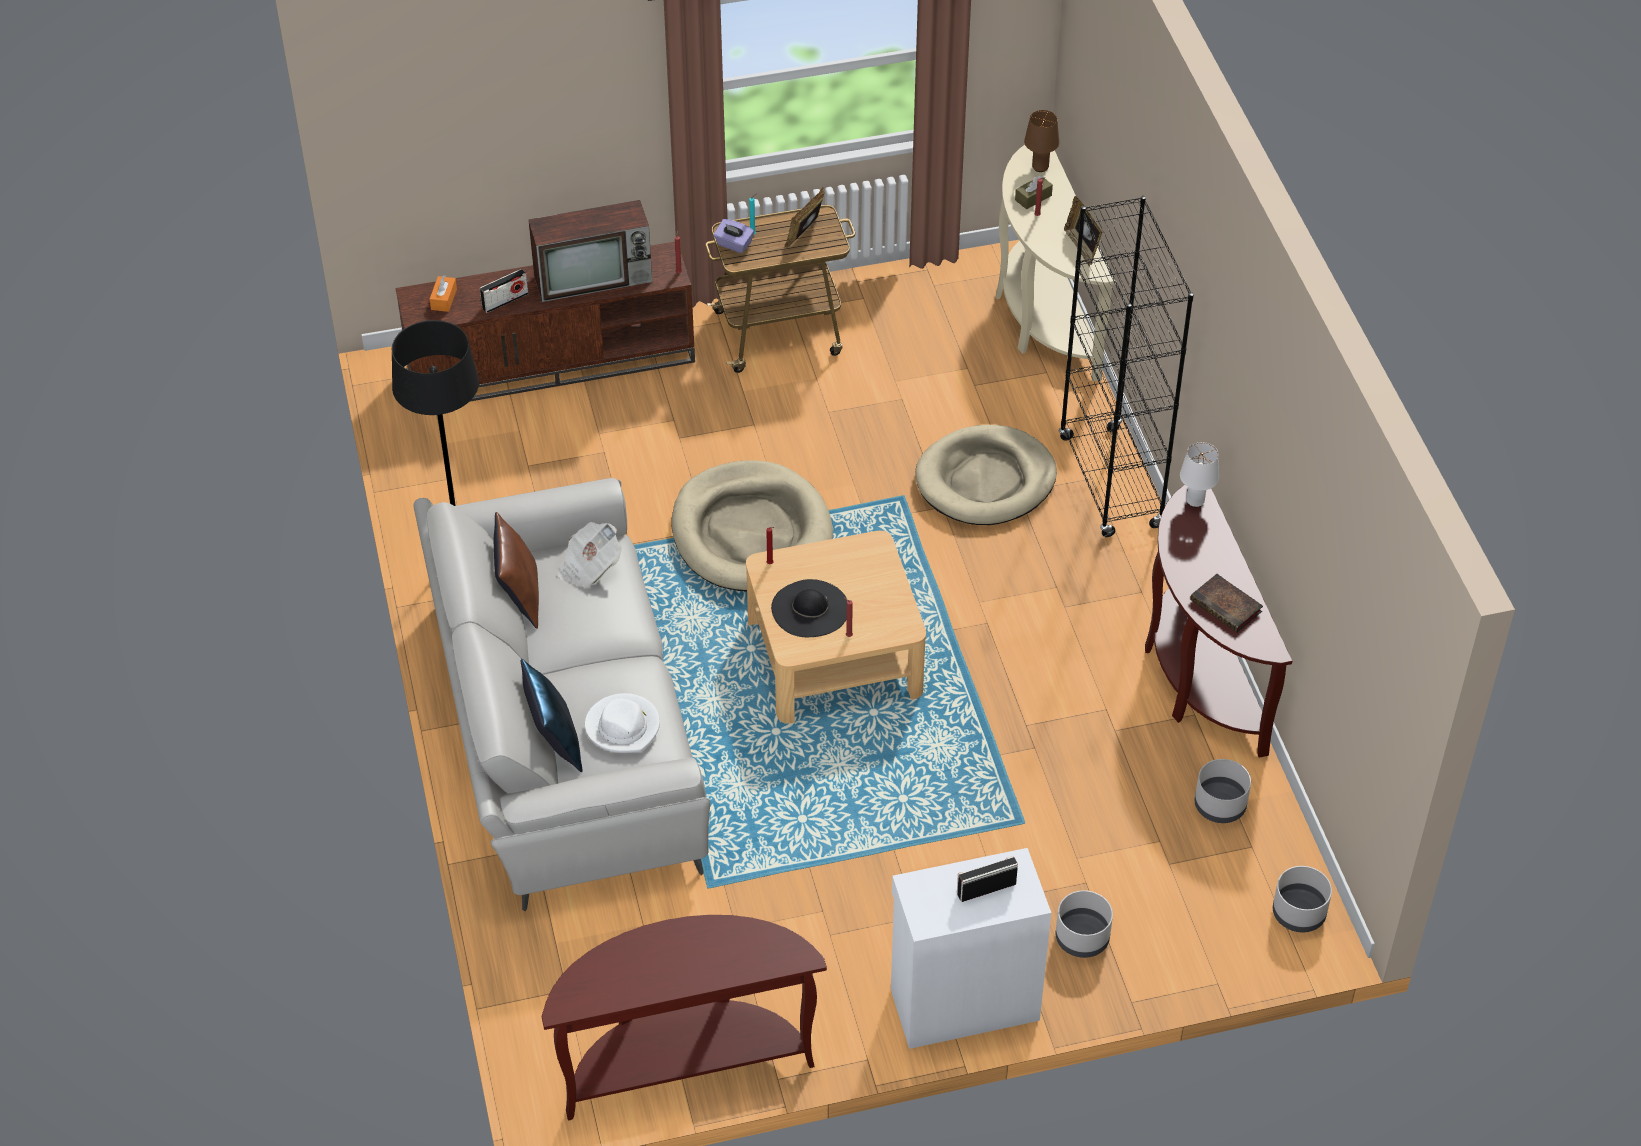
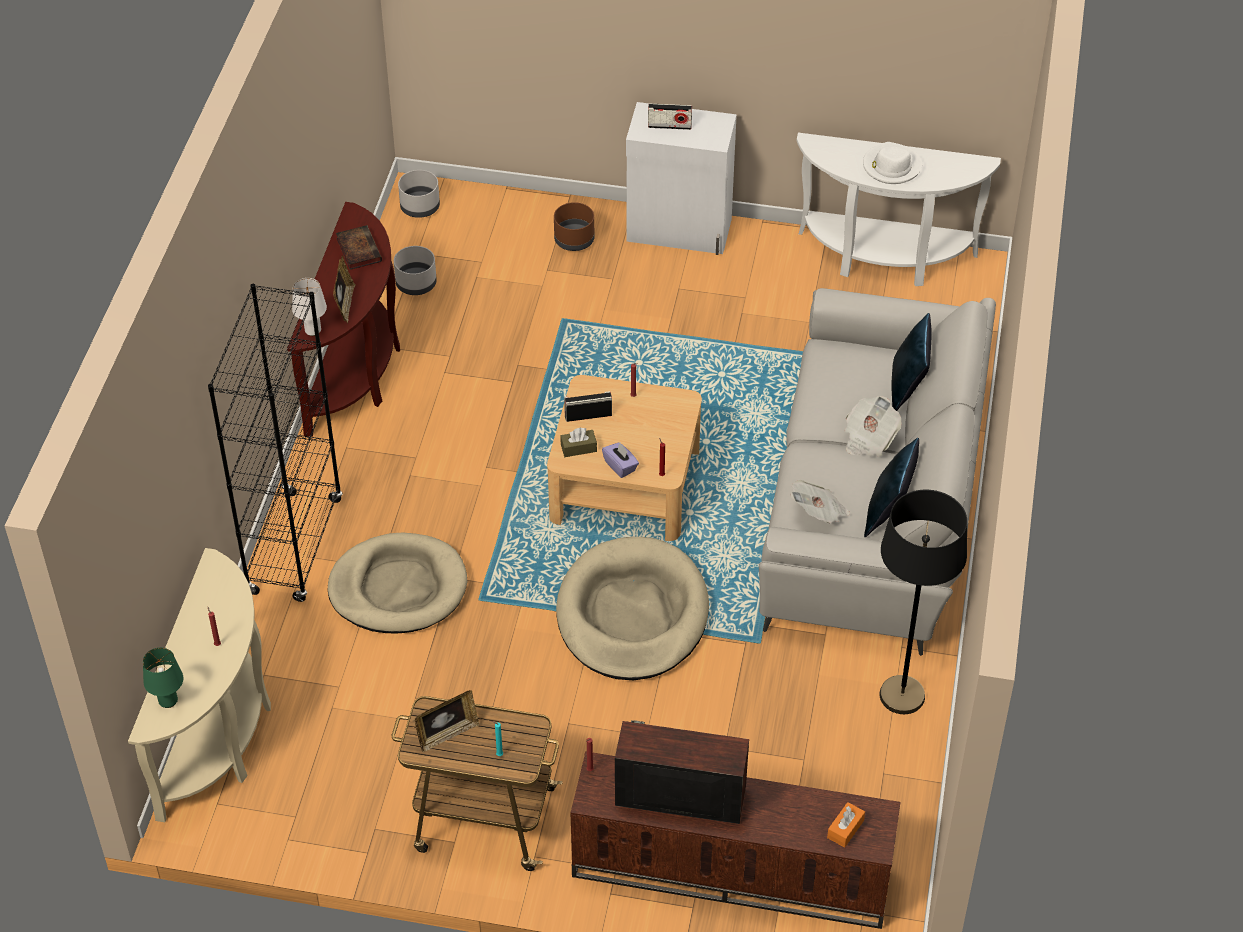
camera: 155 degrees left, 0 degrees up
radio [480,269,528,313] -> radio moved to [564,391,612,422]
brown pillow [494,512,539,629] -> blue pillow [864,438,919,537]
brown console table [542,915,827,1120] -> white console table [797,133,1001,286]
white hat [585,693,660,753] -> white hat moved to [863,142,922,184]
purple tissue box [714,219,754,253] -> purple tissue box moved to [602,442,639,478]
black hat [771,579,847,637] -> none
brown tissue box [1015,175,1053,209] -> brown tissue box moved to [561,428,597,457]
brown table lamp [1024,110,1059,172] -> green table lamp [143,648,183,708]
grey planter [1056,890,1113,958] -> brown planter [554,202,594,251]
picture frame [1064,196,1102,266] -> picture frame moved to [333,256,356,323]
none -> newspaper [844,396,902,457]

